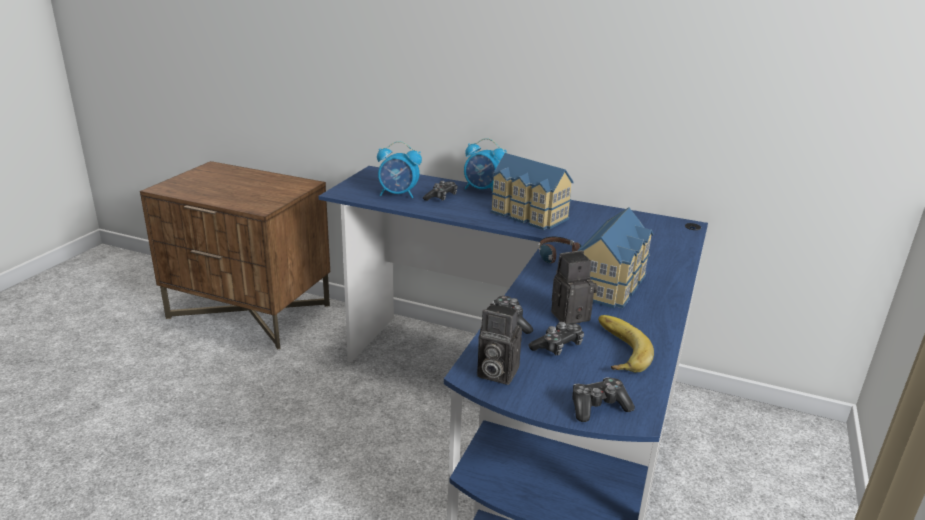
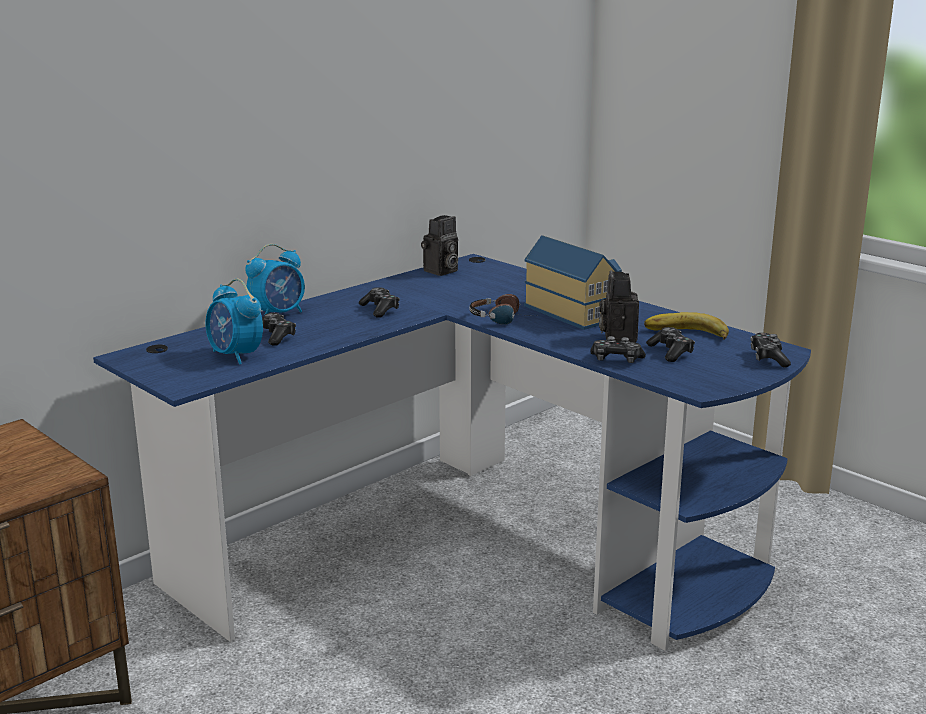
camera: 65 degrees left, 5 degrees down
alarm clock [377,141,422,198] -> alarm clock turned 105 degrees clockwise [206,278,263,365]
camera [477,304,522,385] -> camera moved to [421,215,458,276]
toy house [491,153,574,230] -> game controller [359,287,400,317]

